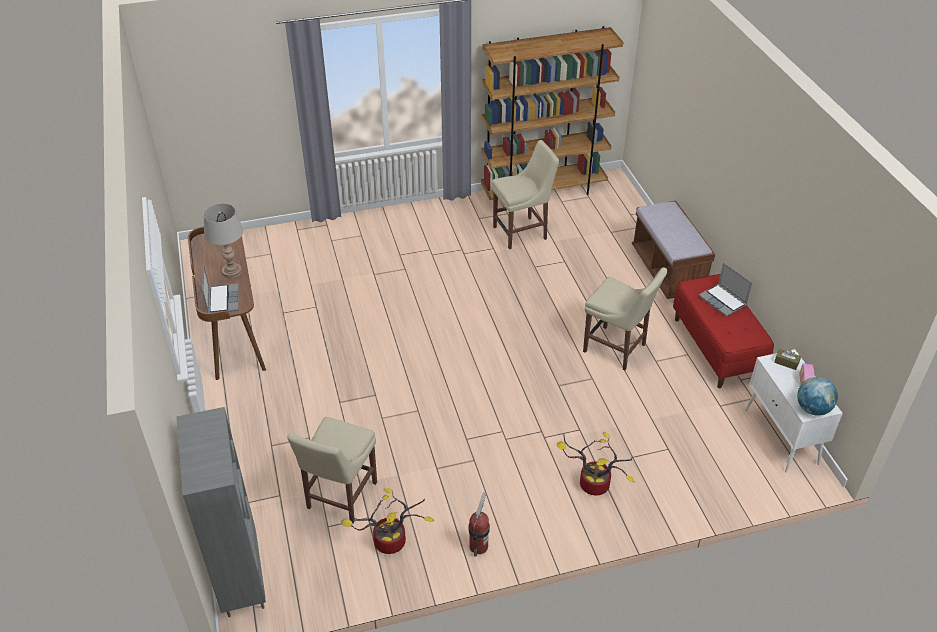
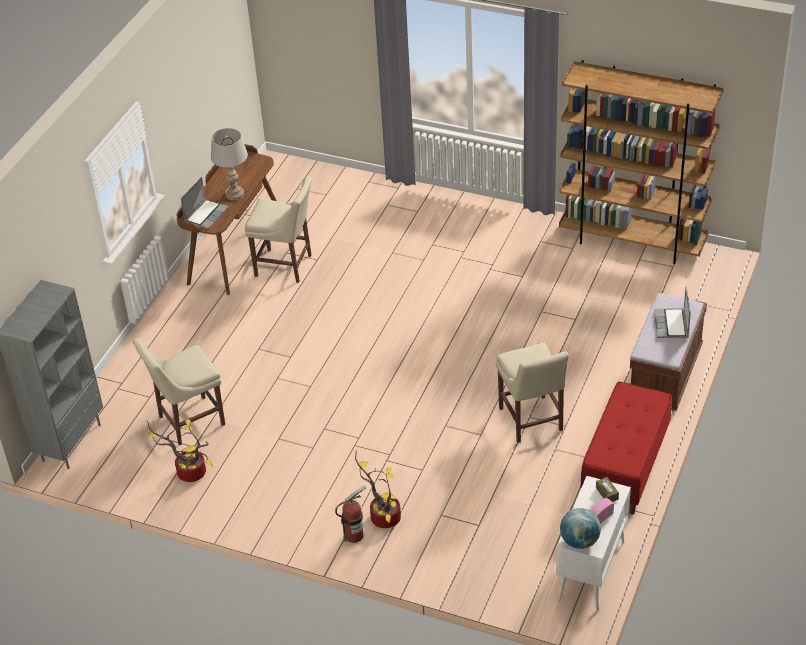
camera: 40 degrees right, 0 degrees up
fire extinguisher [469,492,490,557] -> fire extinguisher moved to [335,486,366,543]
beige chair [492,140,559,249] -> beige chair moved to [245,176,312,283]
laptop [699,262,752,317] -> laptop moved to [654,286,691,338]

